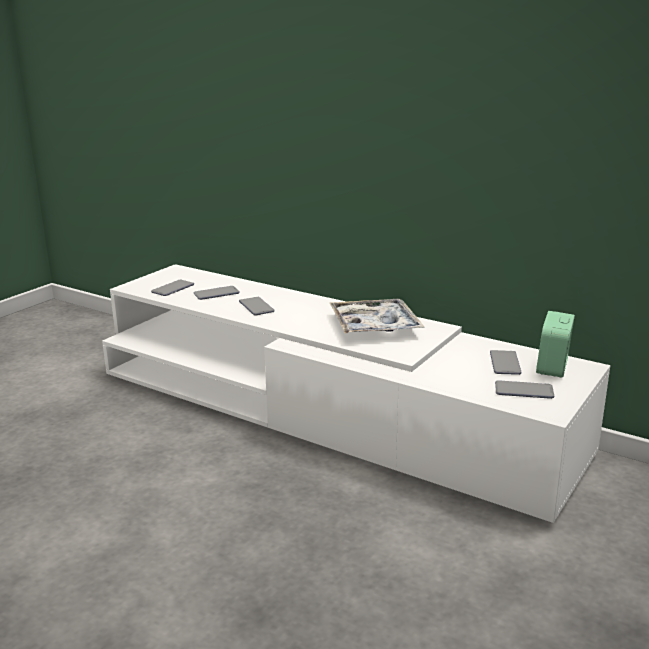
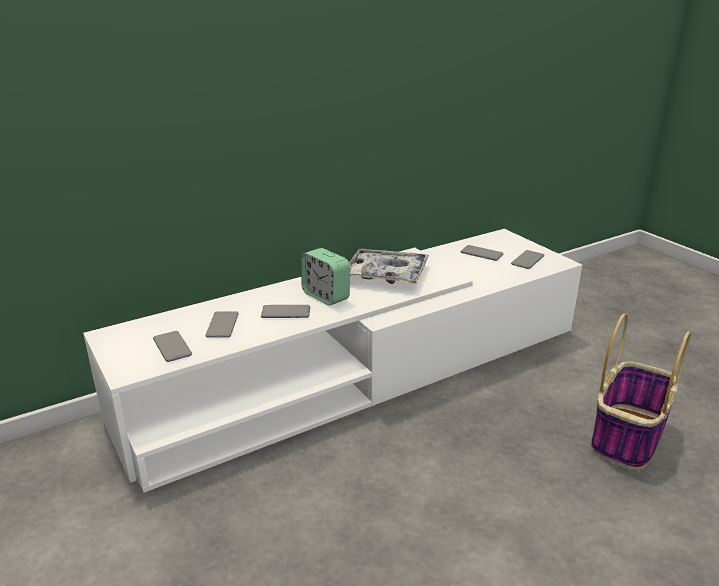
camera: 65 degrees left, 5 degrees up
alarm clock [536,311,575,377] -> alarm clock moved to [301,248,350,305]
none -> basket [591,313,691,470]

